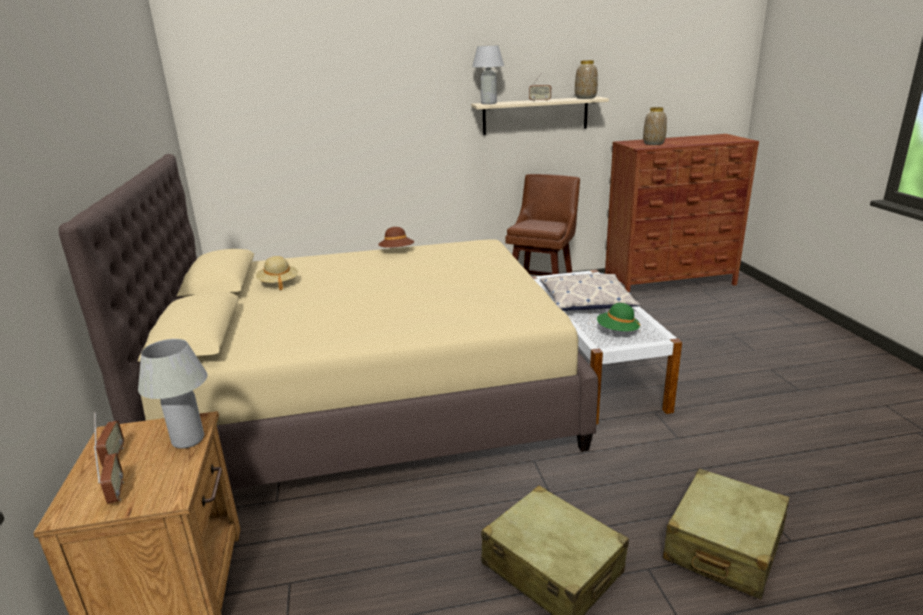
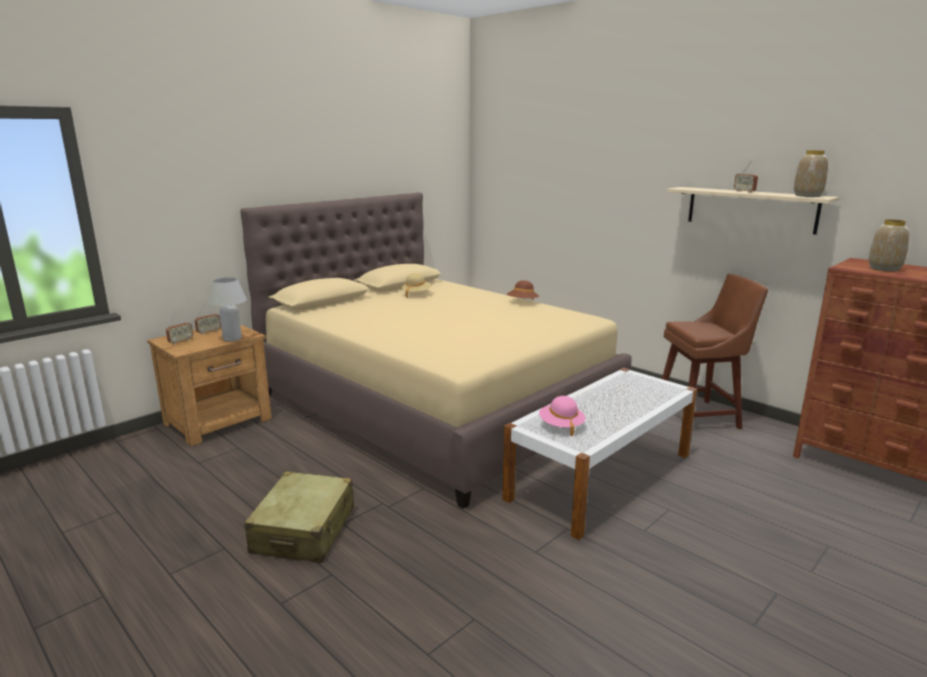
camera: 55 degrees right, 5 degrees down
white table lamp [472,46,504,104] -> none
pillow [540,273,640,311] -> none
green hat [597,303,640,331] -> pink hat [539,396,586,436]
beige suitcase [663,468,790,599] -> none

